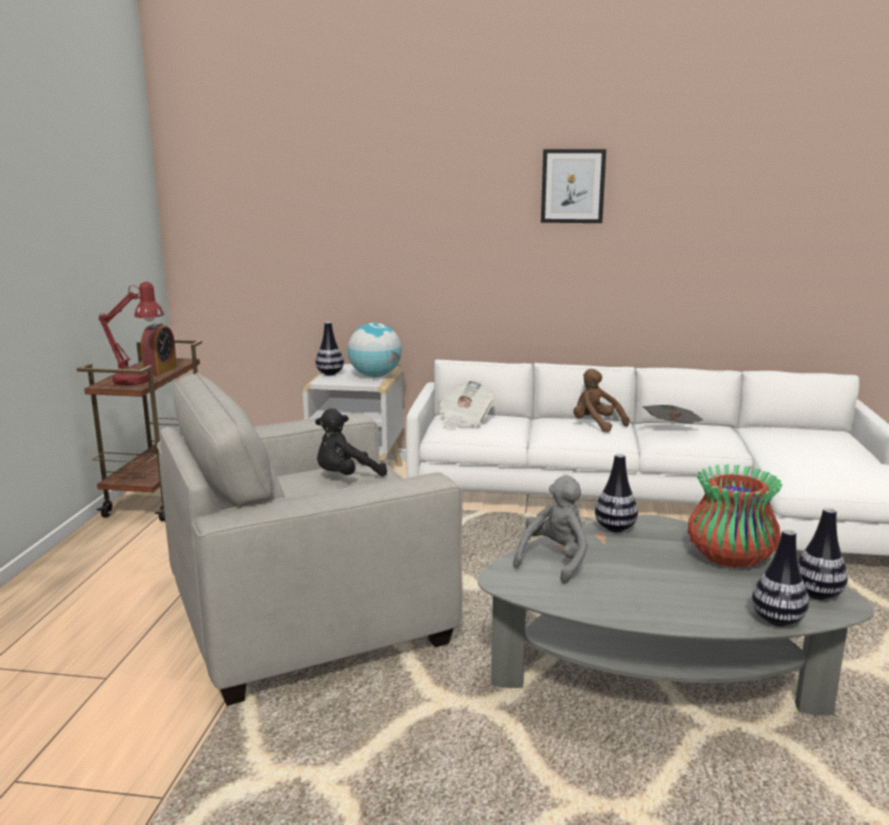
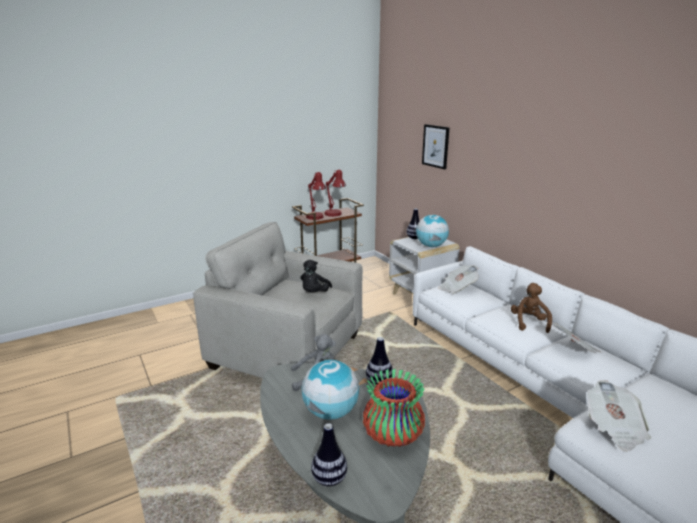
camera: 50 degrees right, 5 degrees up
alarm clock [141,323,177,375] -> red table lamp [325,170,346,217]
black plush toy [315,408,387,477] -> black plush toy turned 90 degrees counterclockwise [300,260,332,292]
picture [541,149,606,223] -> picture moved to [422,124,449,169]
vase [798,507,848,600] -> none
none -> globe [301,360,359,420]
none -> newspaper [586,380,651,452]

